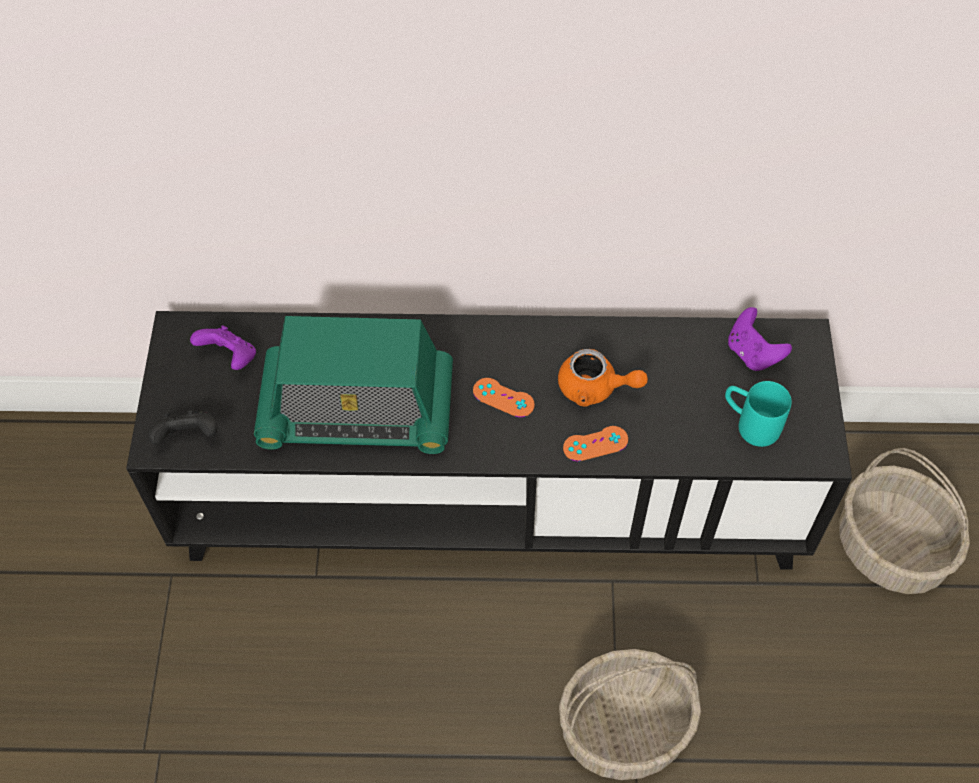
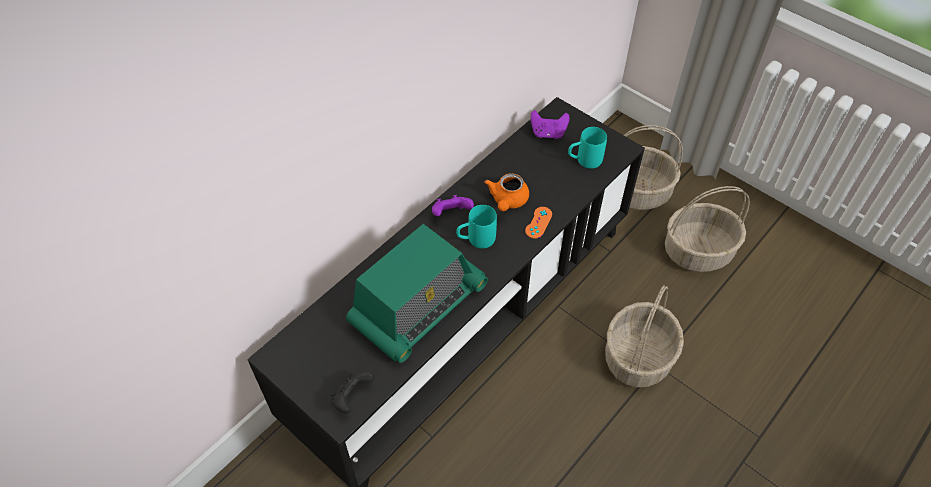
camera: 50 degrees left, 5 degrees down
purple game controller [190,326,256,370] -> purple game controller moved to [432,195,474,216]
orange game controller [473,378,535,417] -> turquoise mug [456,205,497,248]
orange teapot [558,349,648,407] -> orange teapot turned 135 degrees clockwise [484,173,529,211]
none -> basket [665,186,750,272]

